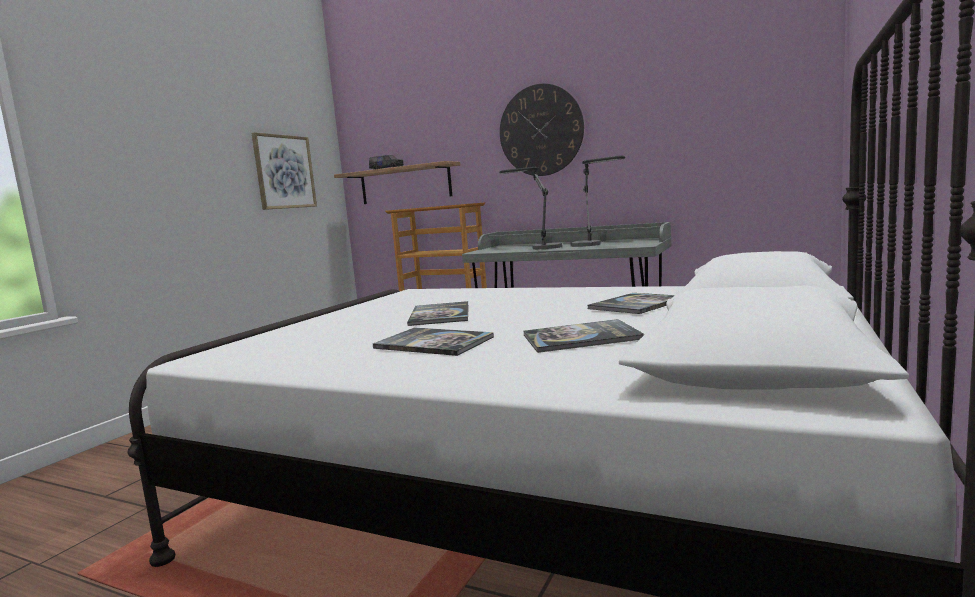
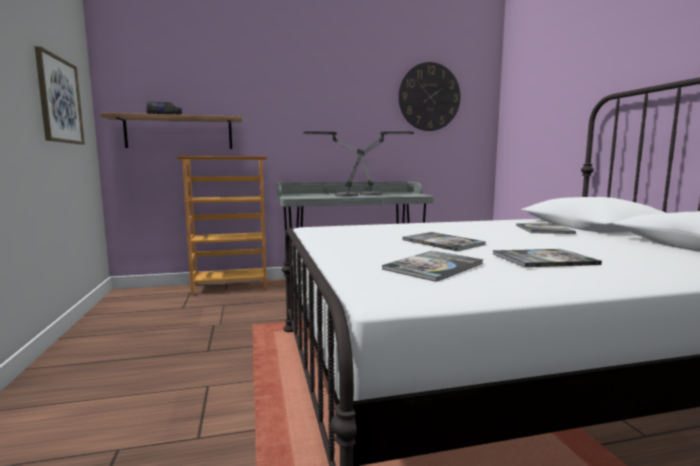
camera: 40 degrees left, 0 degrees up
wall clock [500,84,584,176] -> wall clock moved to [398,62,461,131]
book [524,319,644,353] -> book moved to [382,251,483,282]

